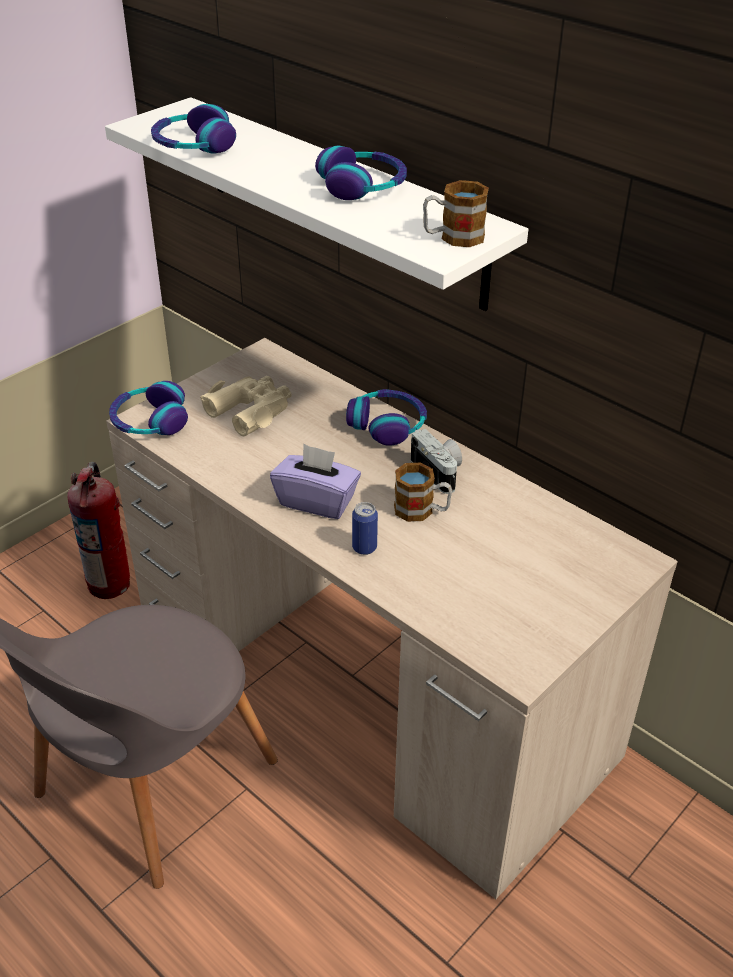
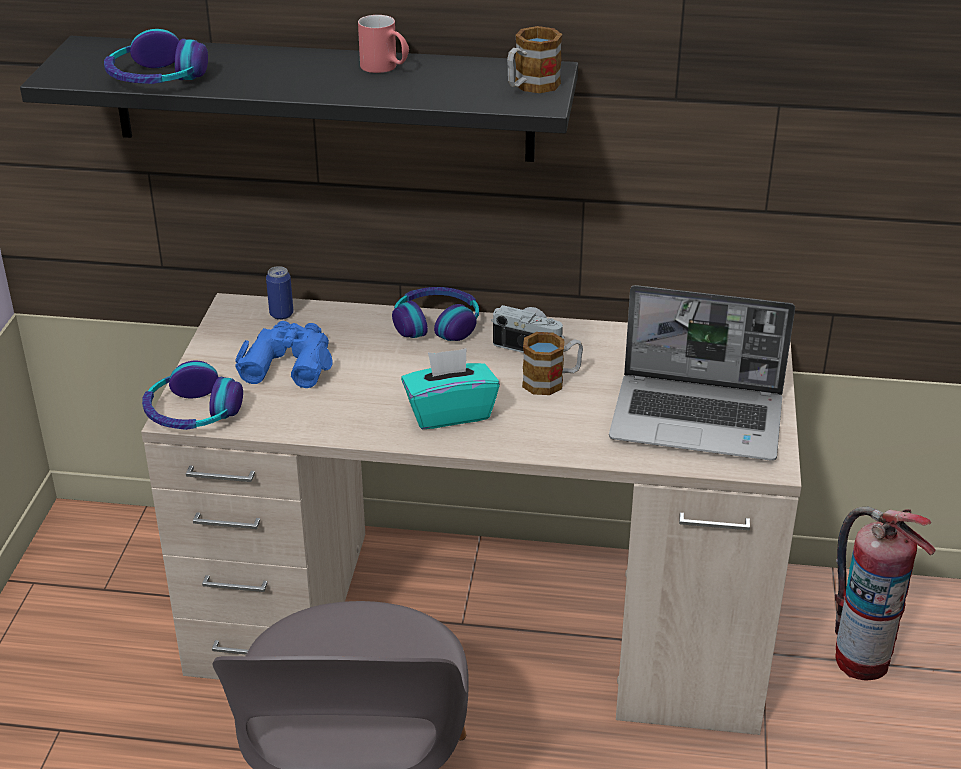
camera: 35 degrees left, 5 degrees down
fire extinguisher [67,462,130,599] -> fire extinguisher moved to [835,507,936,681]
white shelf [105,97,528,311] -> black shelf [20,36,578,162]
beige binoculars [200,376,291,437] -> blue binoculars [235,321,332,388]
purple tissue box [270,444,361,519] -> turquoise tissue box [401,348,500,429]
headphones [315,146,407,200] -> red mug [358,15,409,73]
can [352,502,378,555] -> can moved to [266,266,293,320]
none -> laptop [609,285,795,461]

